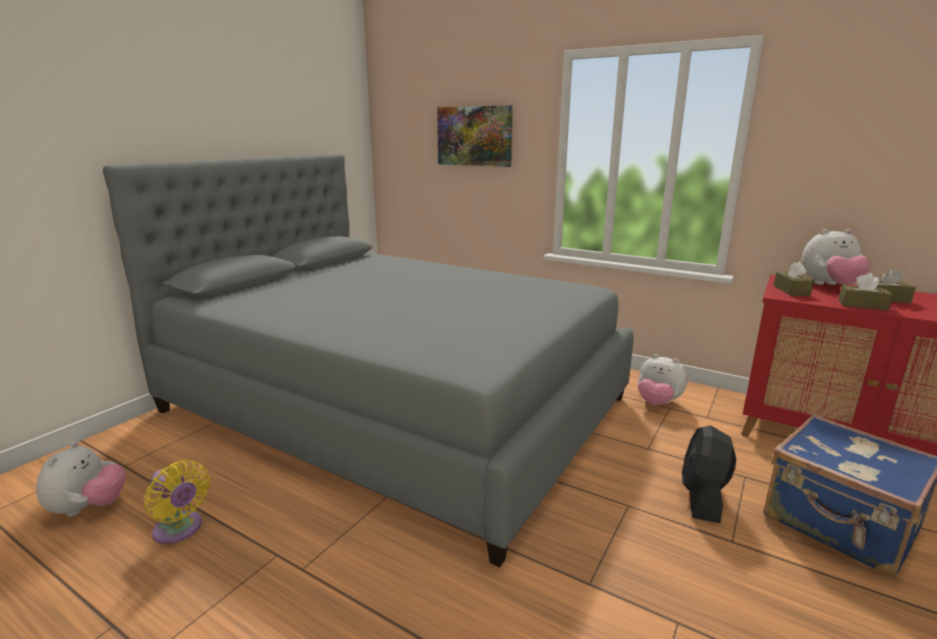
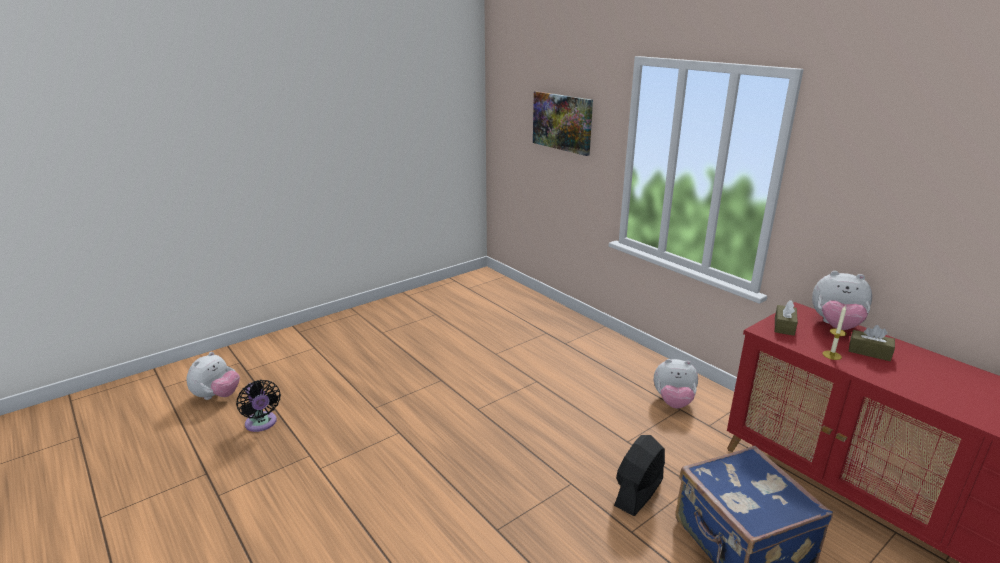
camera: 20 degrees right, 5 degrees up
grey bed [103,154,634,567] -> none
yellow fan [144,460,210,544] -> black fan [236,380,281,432]
plush toy [638,354,687,406] -> plush toy turned 45 degrees counterclockwise [654,359,698,408]
brown tissue box [838,273,893,310] -> candle [822,306,847,360]

